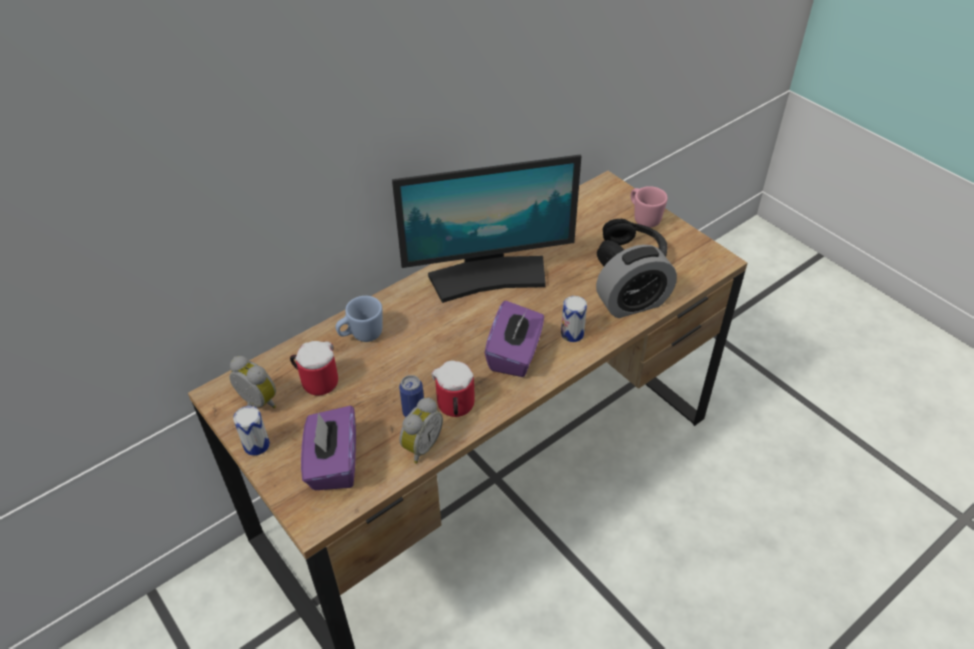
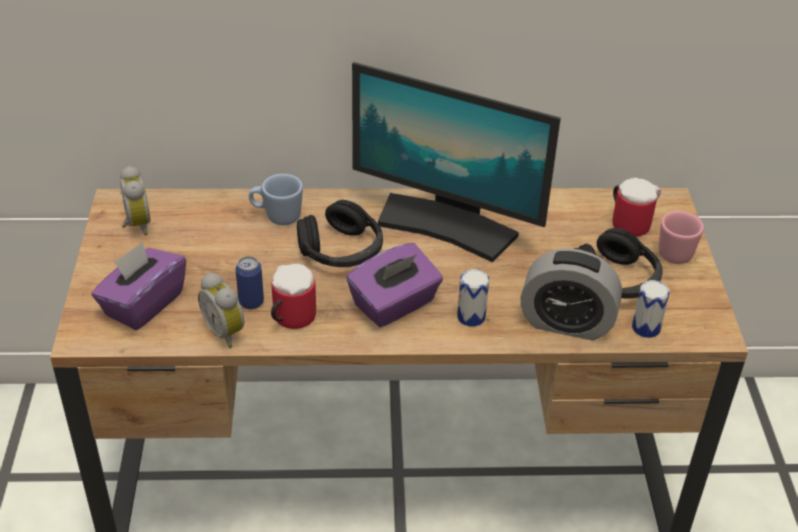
camera: 35 degrees right, 5 degrees down
can [233,406,270,456] -> can moved to [632,280,670,338]
mug [290,341,338,396] -> mug moved to [612,178,661,237]
alarm clock [399,398,443,464] -> alarm clock turned 75 degrees clockwise [198,273,244,348]
none -> black headphones [297,200,383,267]

